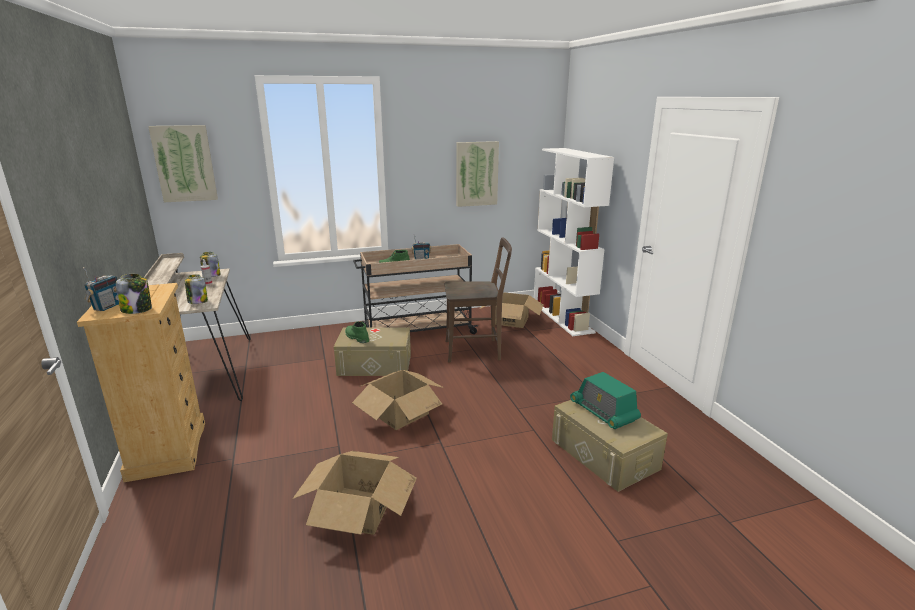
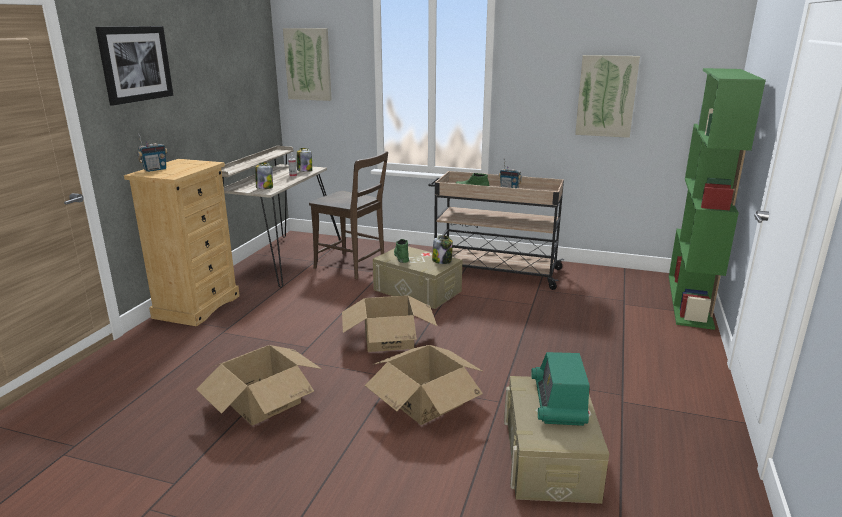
camera: 35 degrees right, 0 degrees up
jar [116,274,152,314] -> jar moved to [432,235,453,264]
brown chair [445,238,512,363] -> brown chair moved to [309,151,388,279]
cardboard box [480,292,544,328] -> cardboard box moved to [365,345,484,425]
white bookcase [534,148,614,336] -> green bookcase [669,68,766,330]
none -> picture [95,26,173,106]

